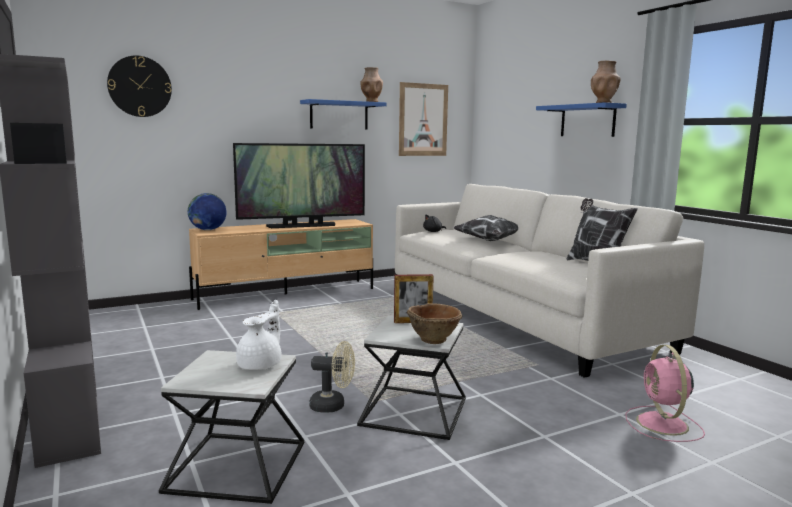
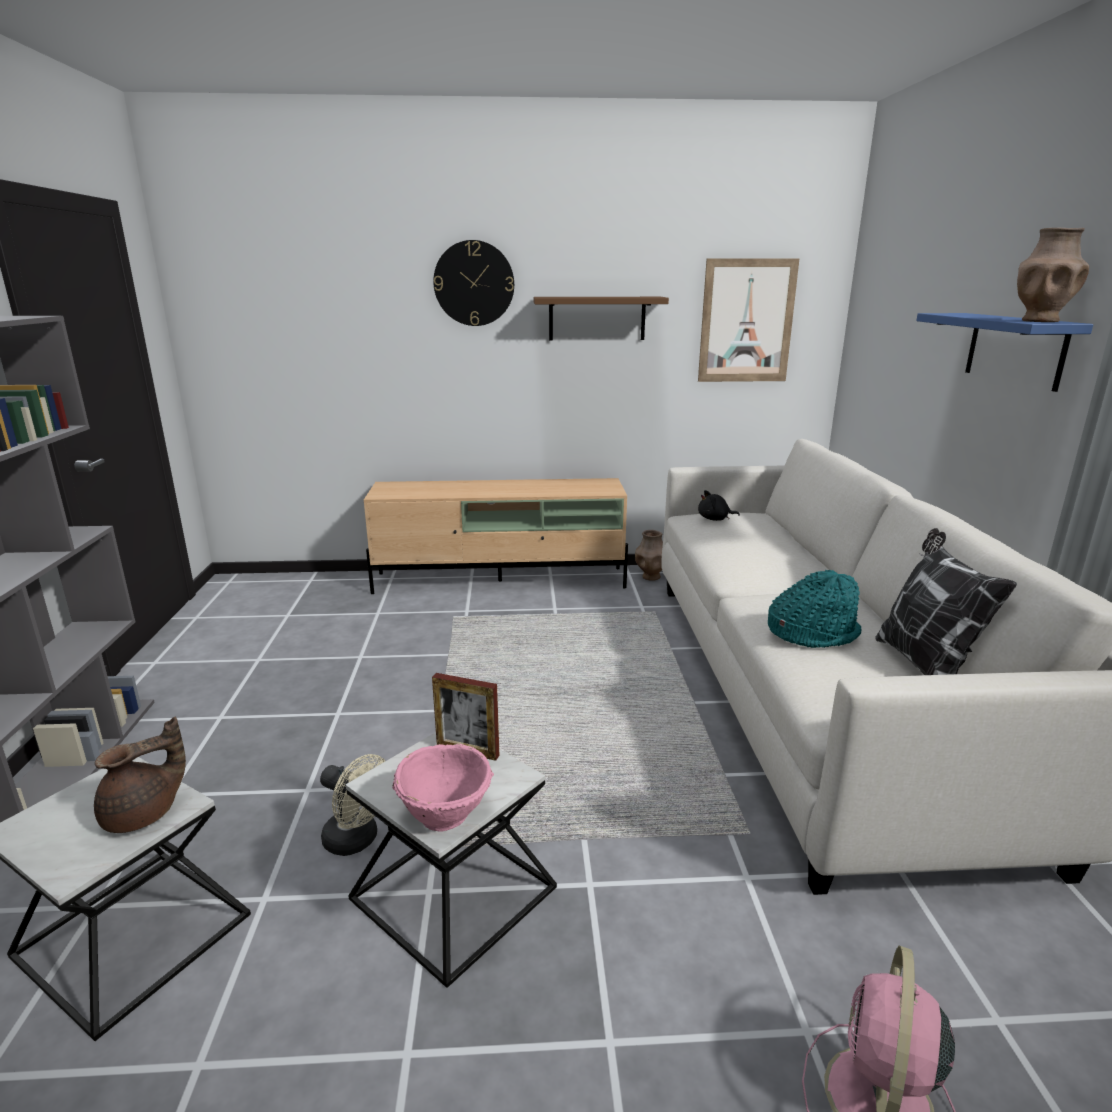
camera: 25 degrees right, 10 degrees up
wall clock [107,56,172,117] -> wall clock moved to [433,240,514,326]
globe [188,193,227,230] -> none
television [233,143,365,228] -> none
white teapot [236,300,282,370] -> brown teapot [94,717,186,833]
blue shelf [300,99,387,130] -> brown shelf [533,297,669,340]
brown vase [360,67,383,102] -> brown vase moved to [635,530,663,581]
brown bowl [407,303,462,344] -> pink bowl [392,744,494,832]
pillow [454,215,518,241] -> none
none -> turquoise hat [768,570,861,648]

